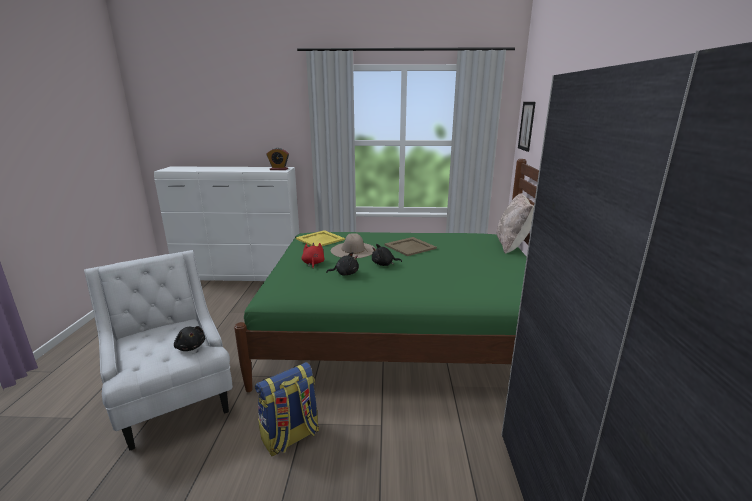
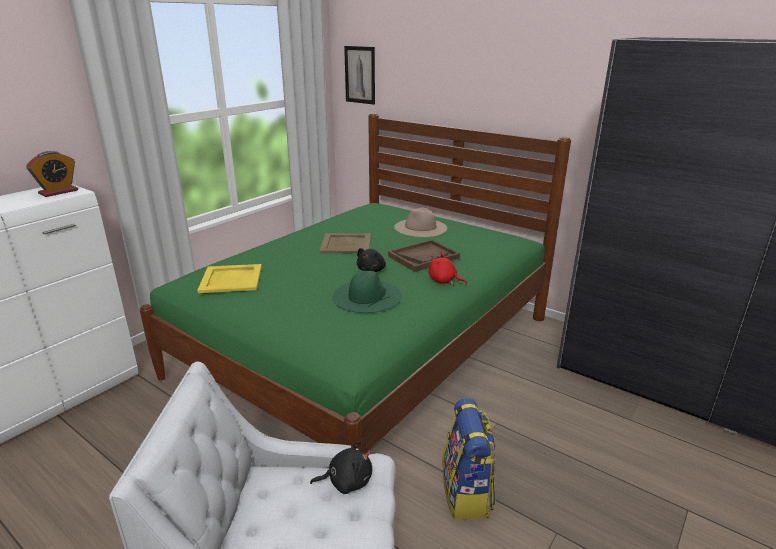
camera: 55 degrees left, 5 degrees up
red plush toy [302,243,325,268] -> red plush toy moved to [428,253,467,285]
black plush toy [326,252,359,276] -> green hat [332,271,402,313]
beige hat [331,233,375,258] -> beige hat moved to [394,208,447,237]
beige pillow [497,193,534,254] -> none
none -> brown tray [388,239,460,272]

